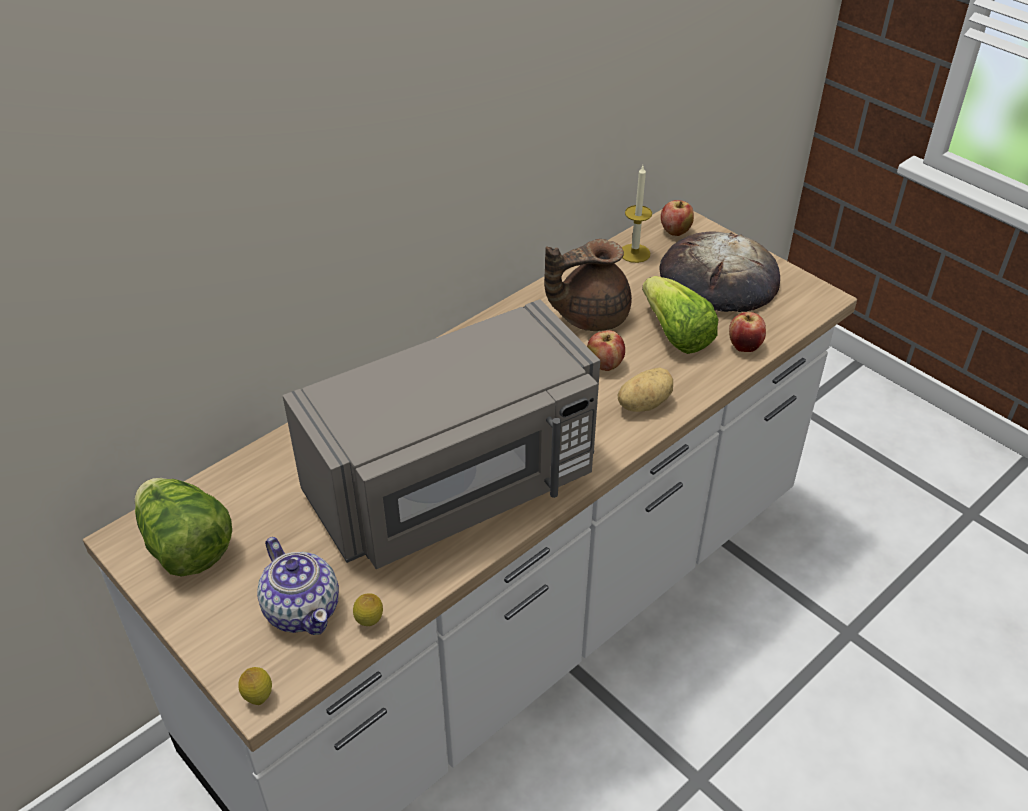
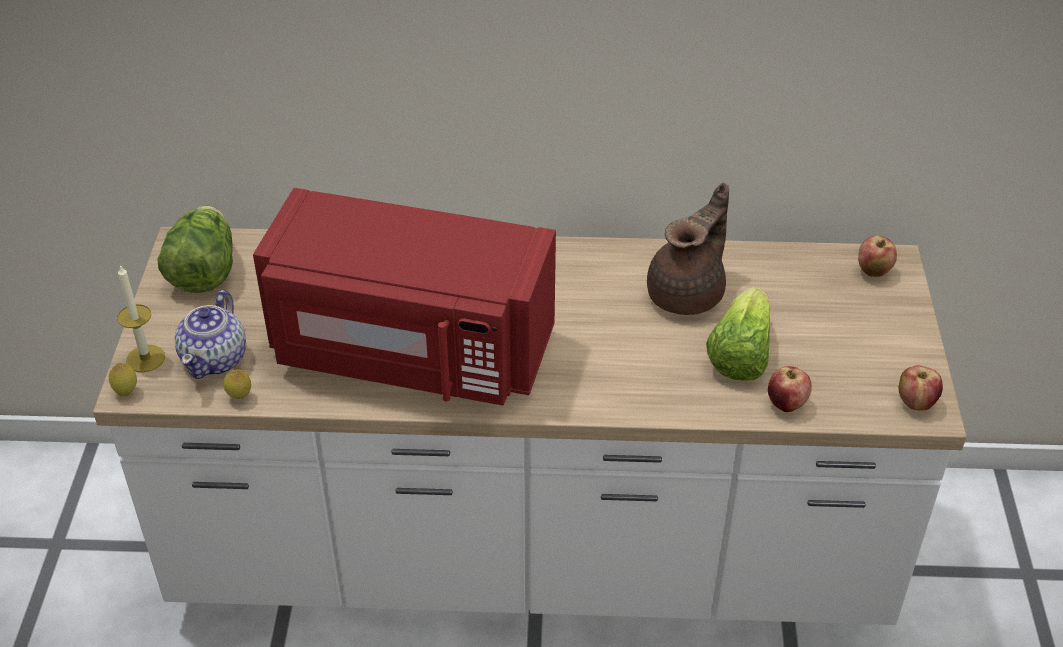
camera: 45 degrees right, 0 degrees up
grey microwave [283,299,600,569] -> red microwave [253,188,556,406]
brown teapot [544,239,632,331] -> brown teapot turned 105 degrees clockwise [647,182,729,315]
apple [587,330,625,371] -> apple moved to [899,365,943,411]
potato [618,367,673,412] -> none
candle [622,166,652,263] -> candle moved to [117,265,165,372]
bread [660,231,780,312] -> none

